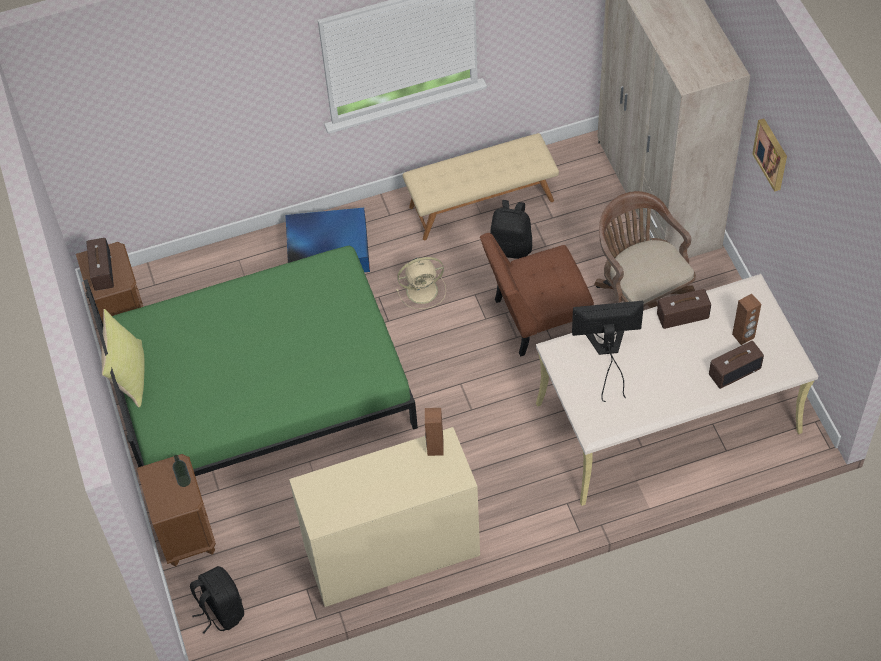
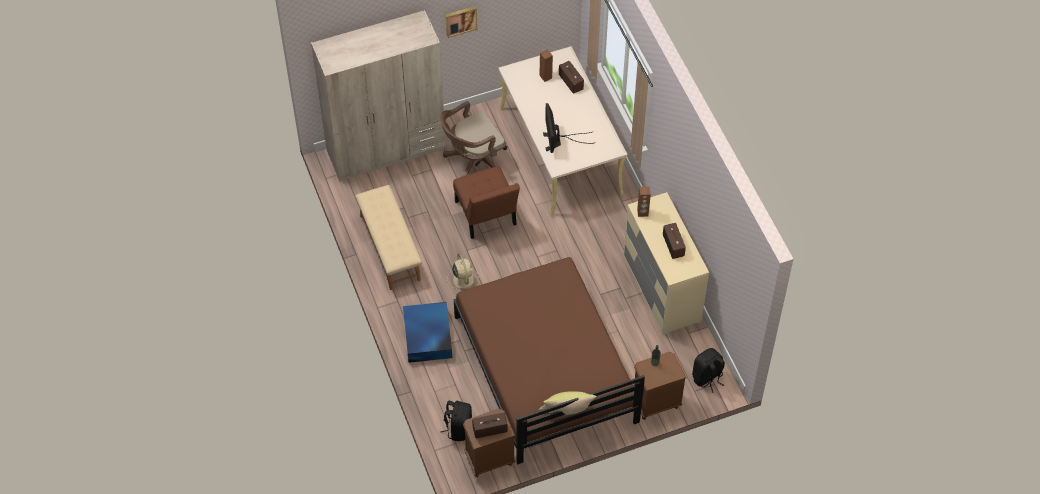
camera: 95 degrees left, 0 degrees up
green bed [83,246,418,476] -> brown bed [454,257,645,465]
black backpack [490,200,532,259] -> black backpack moved to [440,401,472,441]
radio [657,289,711,329] -> radio moved to [663,223,686,259]

